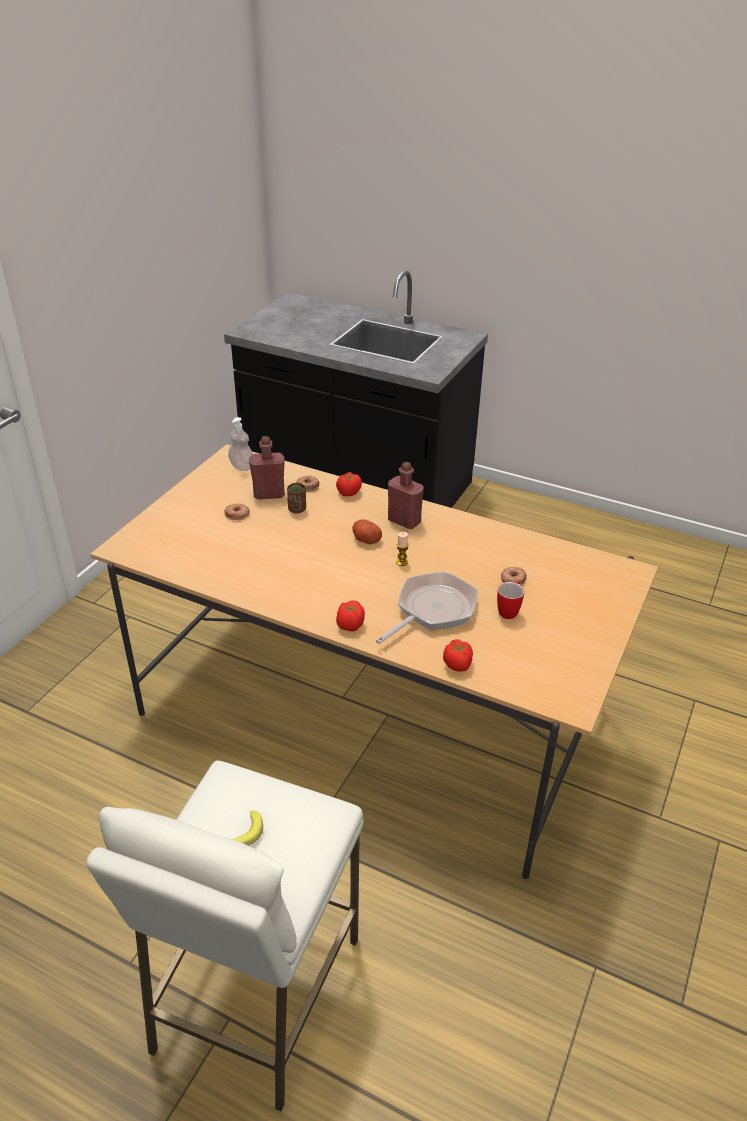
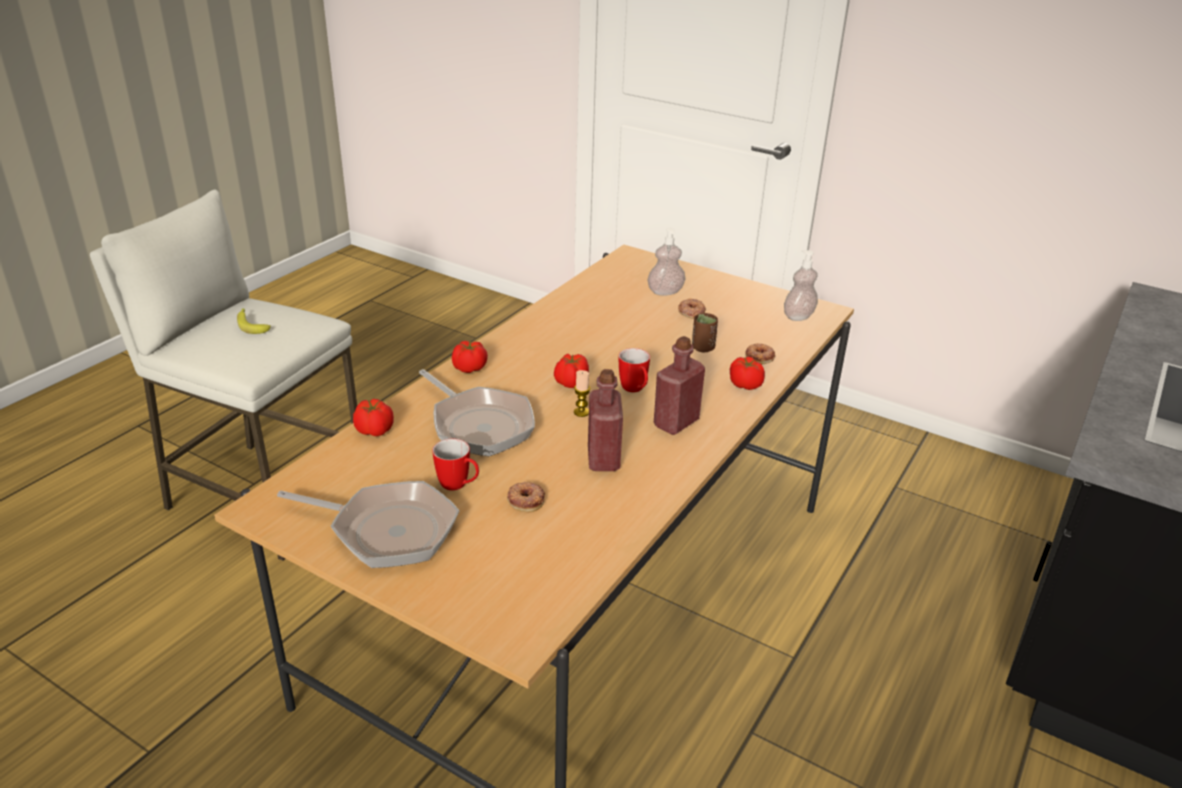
camera: 95 degrees right, 5 degrees down
red bottle [249,436,285,499] -> red bottle moved to [588,369,623,471]
potato [352,519,382,544] -> mug [619,348,650,392]
none -> frying pan [277,481,459,568]
none -> tomato [554,353,589,388]
none -> soap dispenser [648,227,685,295]

